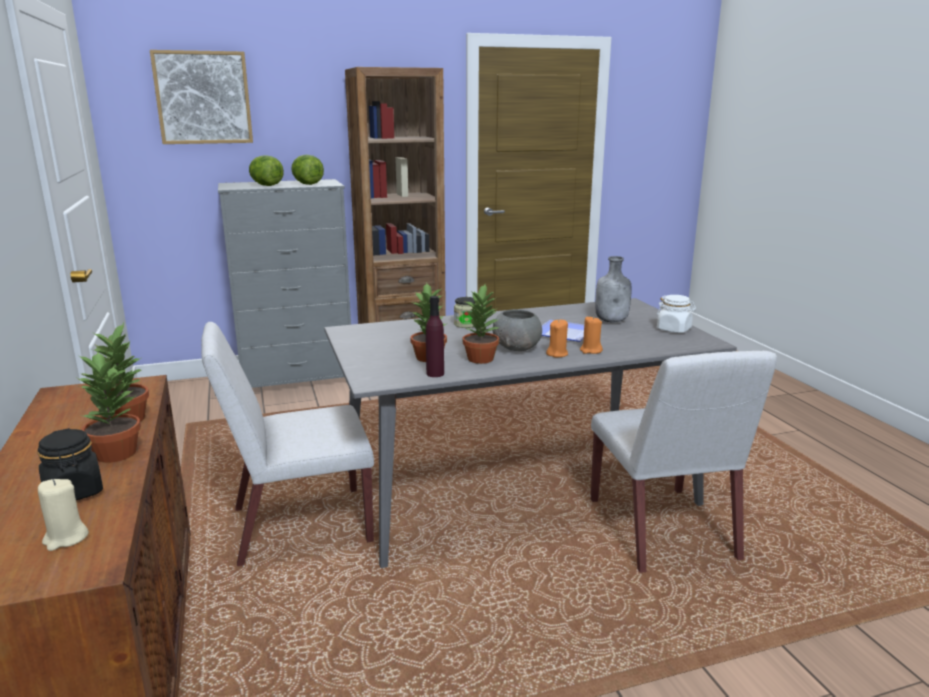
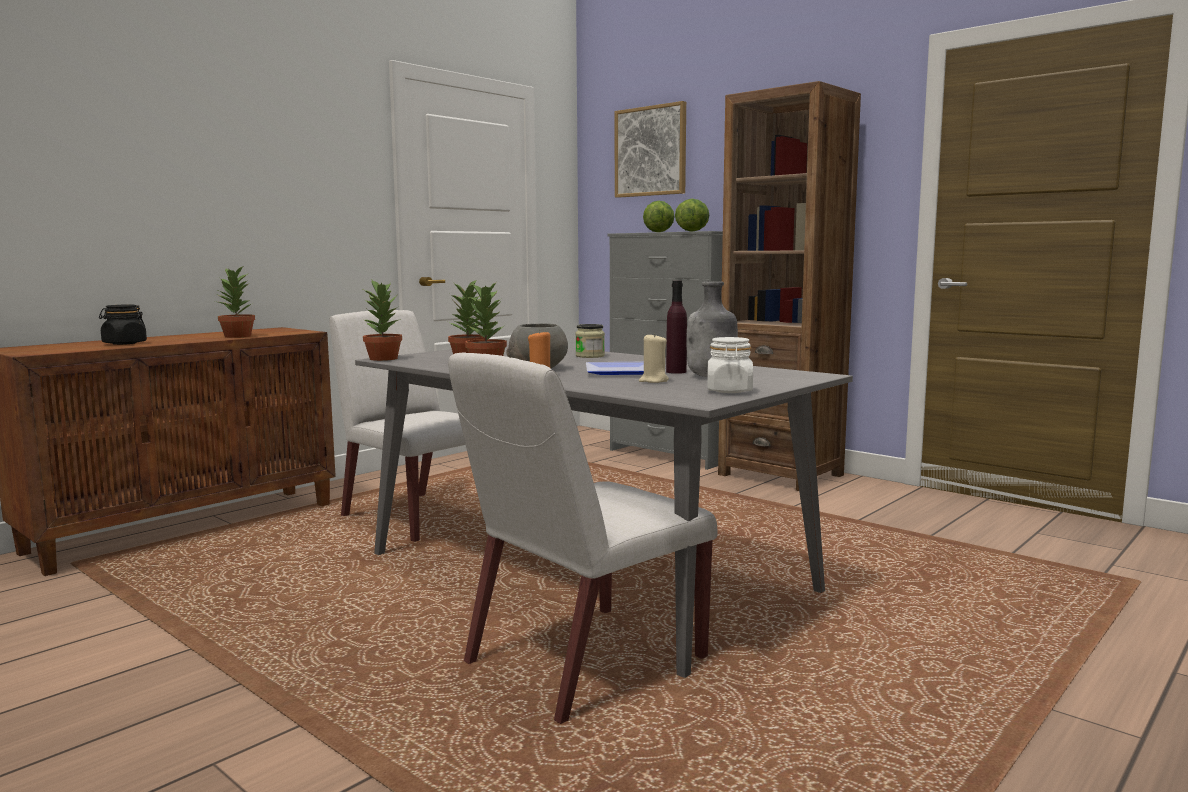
camera: 60 degrees right, 10 degrees down
beige candle [38,479,89,551] -> beige candle moved to [639,333,669,383]
potted plant [77,351,141,463] -> potted plant moved to [362,280,402,361]
purple bottle [426,296,444,377] -> purple bottle moved to [666,281,687,374]
orange candle [580,316,603,354] -> none

